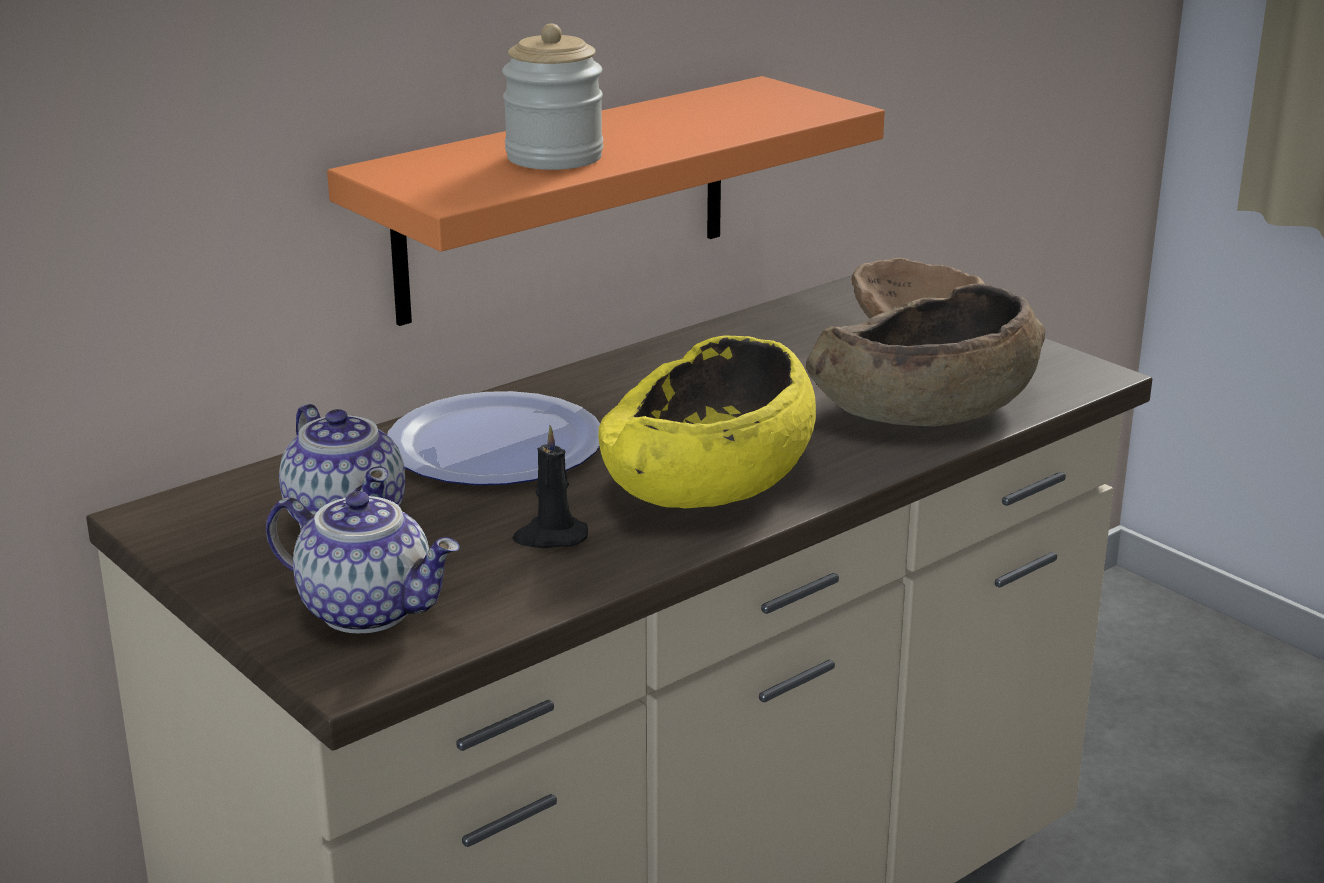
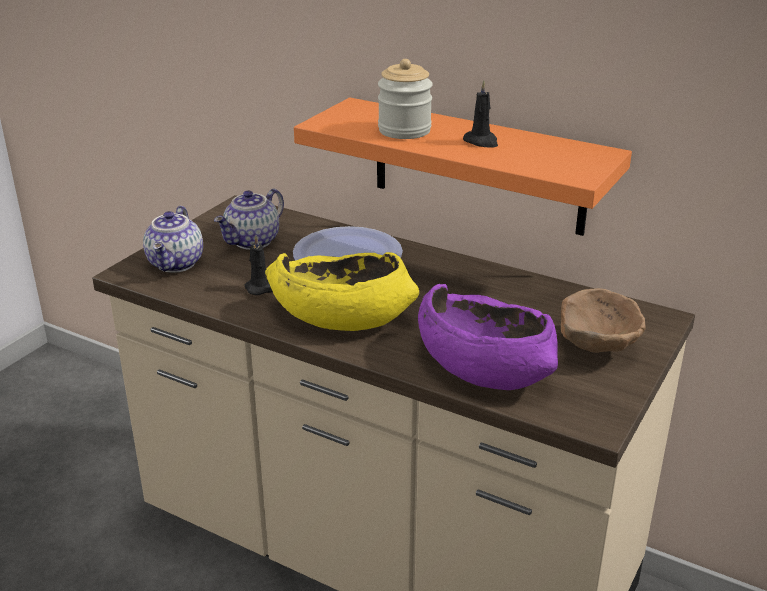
camera: 70 degrees right, 5 degrees up
brown bowl [806,284,1045,426] -> purple bowl [418,284,558,390]
none -> black candle [463,80,498,148]

